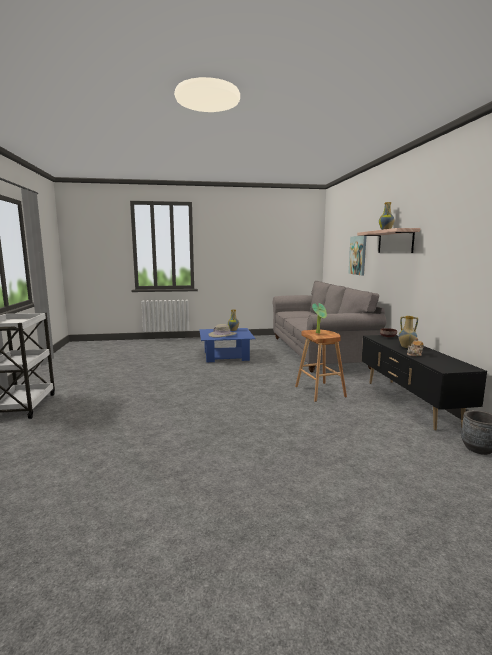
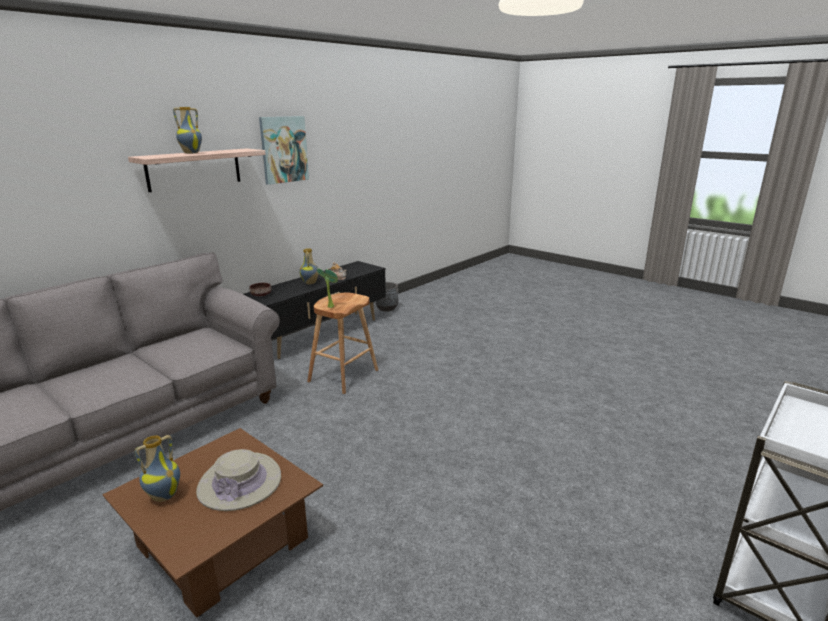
camera: 130 degrees left, 10 degrees up
blue coffee table [199,328,256,363] -> brown coffee table [103,428,323,618]
picture [348,236,366,275] -> picture moved to [259,116,309,185]

